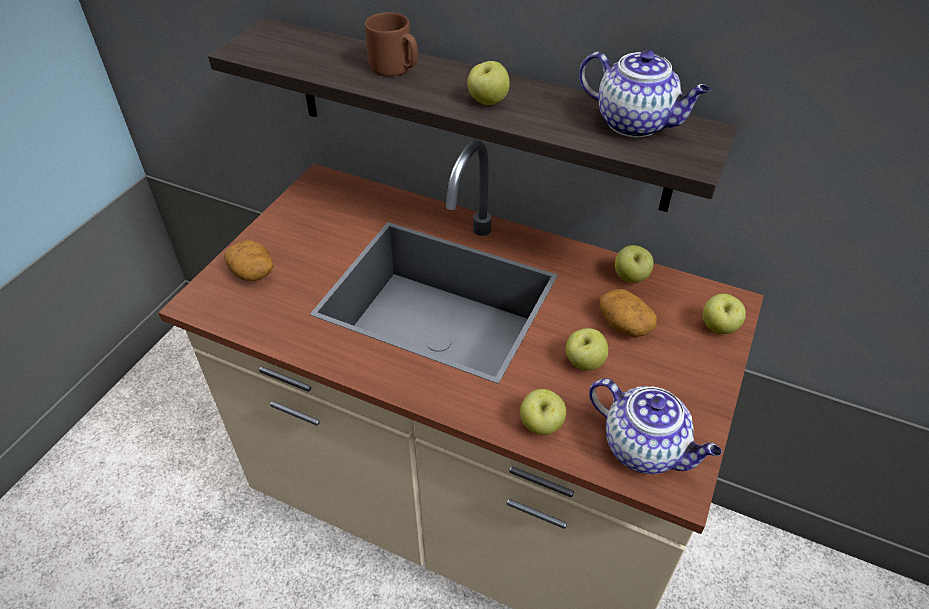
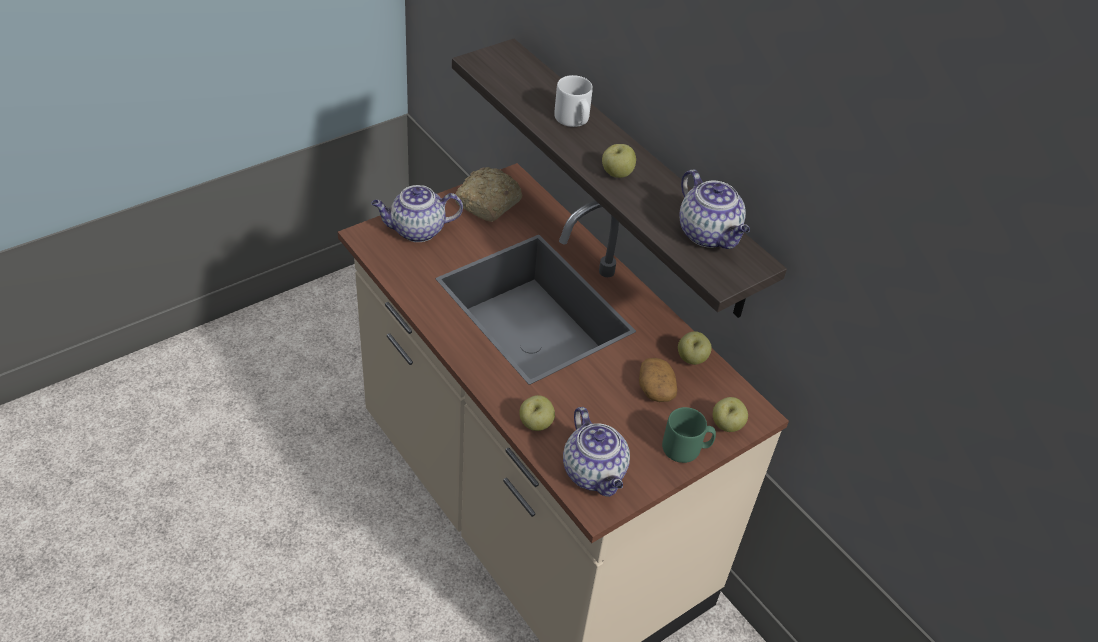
camera: 25 degrees right, 0 degrees up
potato [224,240,274,281] -> teapot [371,185,463,242]
brown mug [365,12,418,76] -> white mug [554,75,593,127]
apple [566,328,608,370] -> none
none -> bread [455,167,522,222]
none -> green mug [662,407,716,463]

